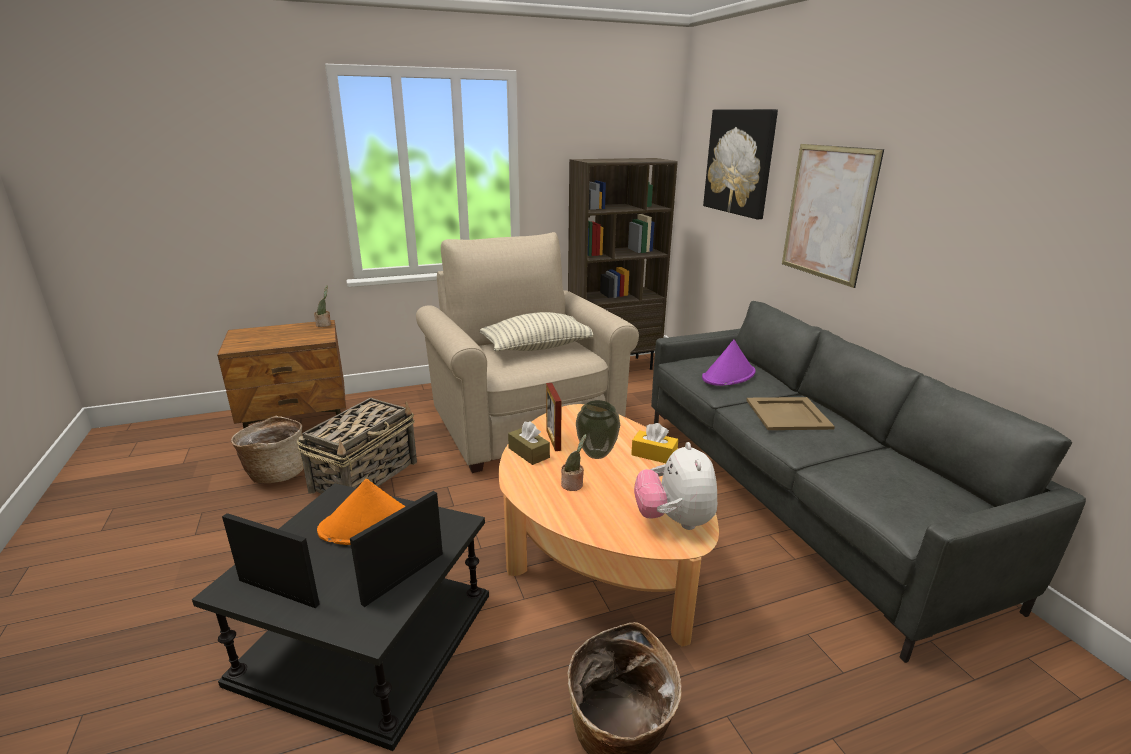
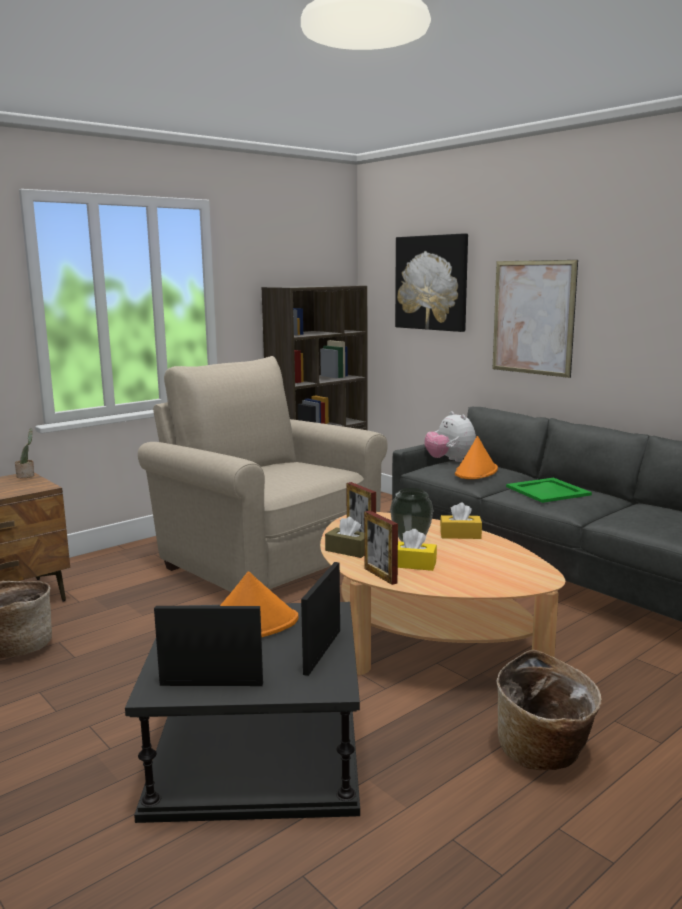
camera: 20 degrees left, 10 degrees down
basket [297,398,417,494] -> none
pillow [479,312,593,352] -> none
potted plant [561,434,586,491] -> yellow tissue box [398,529,437,571]
plush toy [634,442,717,530] -> plush toy moved to [424,411,476,462]
purple hat [702,339,756,386] -> orange hat [455,436,498,479]
beige tray [746,397,835,430] -> green tray [506,478,592,503]
none -> picture frame [364,511,398,585]

